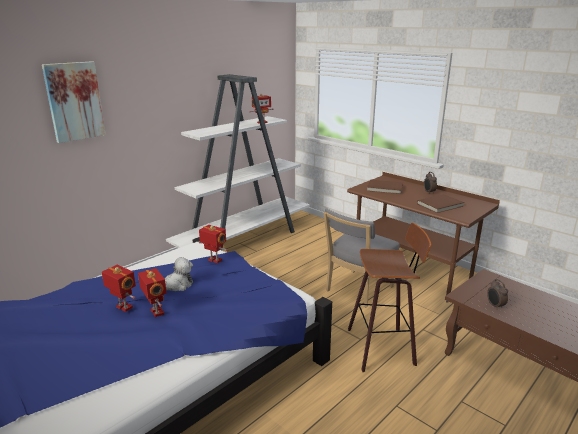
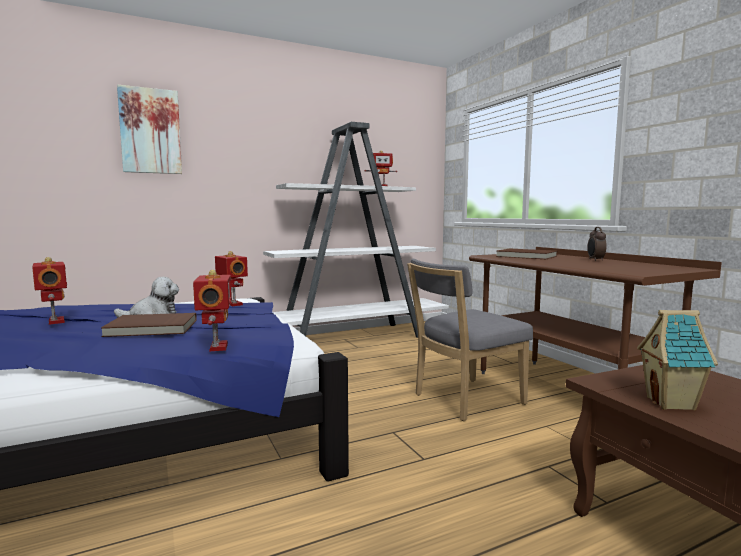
camera: 20 degrees right, 15 degrees down
toy robot [138,268,167,317] -> toy robot moved to [193,270,232,351]
stool [348,223,431,372] -> none
brown book [417,194,464,213] -> brown book moved to [101,313,197,337]
alarm clock [487,279,508,310] -> toy house [637,310,718,410]

